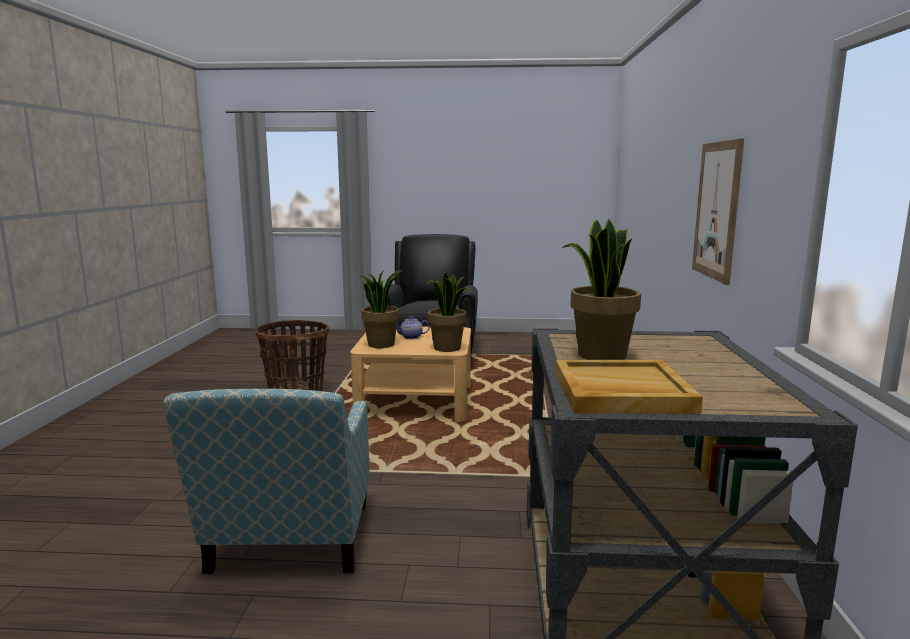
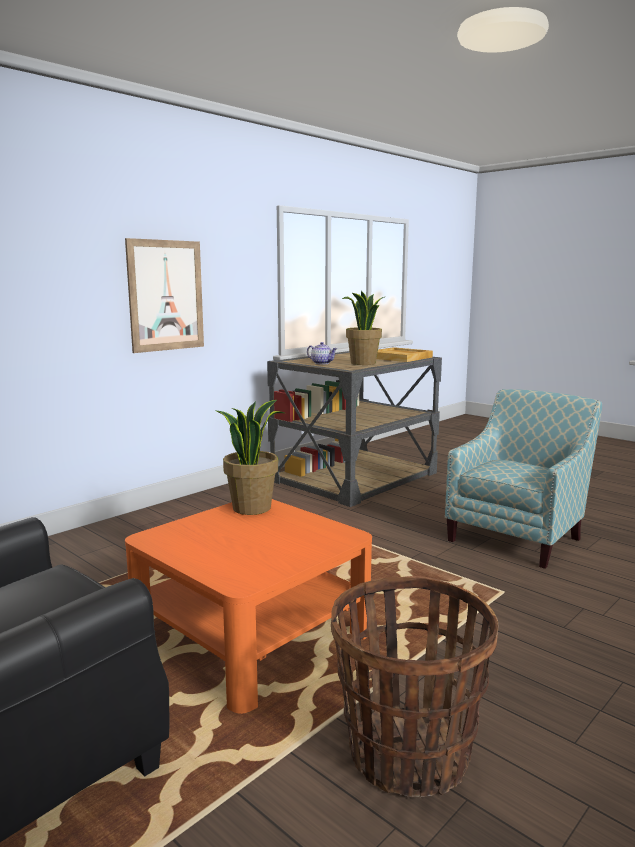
camera: 140 degrees left, 0 degrees up
beige coffee table [350,326,471,422] -> orange coffee table [125,499,372,714]
potted plant [359,270,402,348] -> none
teapot [396,316,430,339] -> teapot moved to [307,342,337,364]

